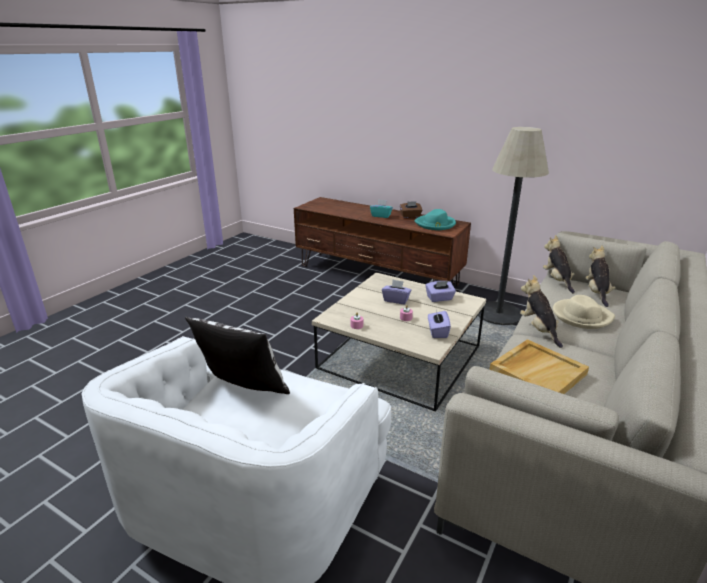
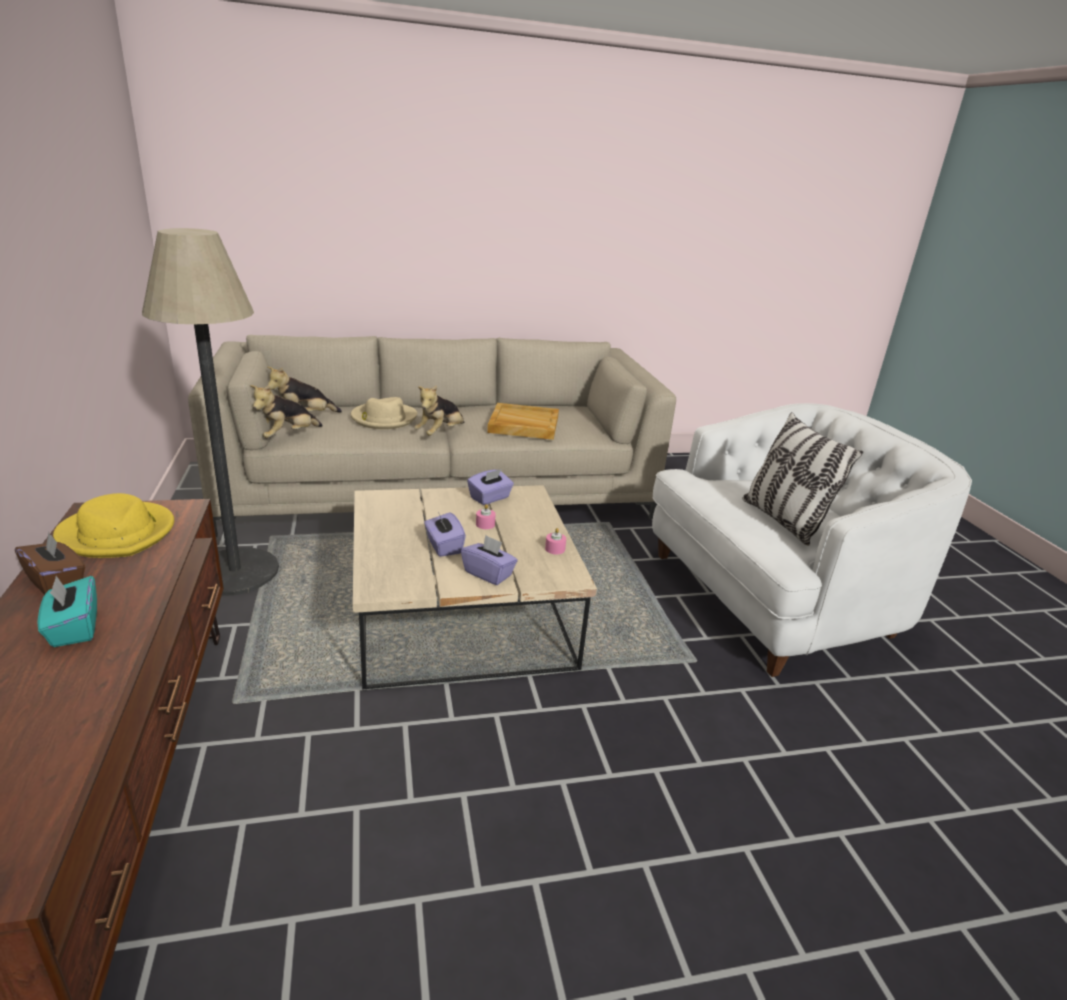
camera: 135 degrees left, 0 degrees up
turquoise hat [415,209,456,230] -> yellow hat [53,493,174,558]
purple tissue box [426,281,456,302] -> purple tissue box moved to [461,535,518,585]

